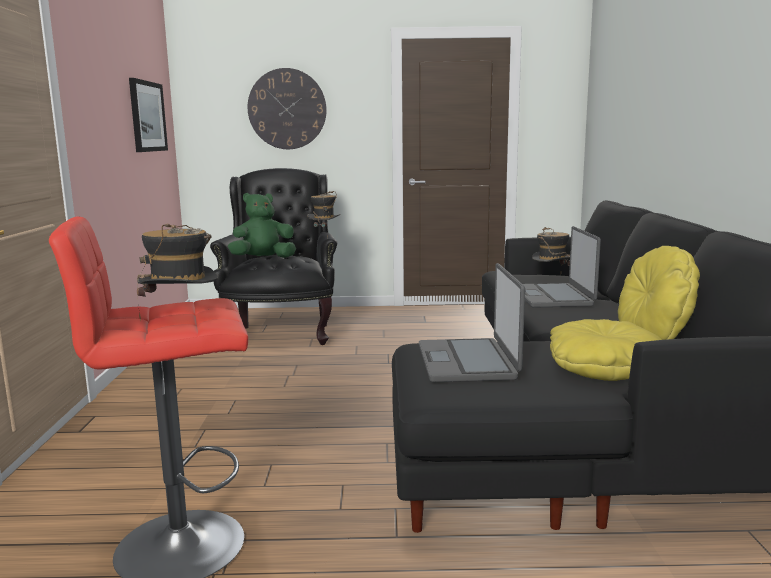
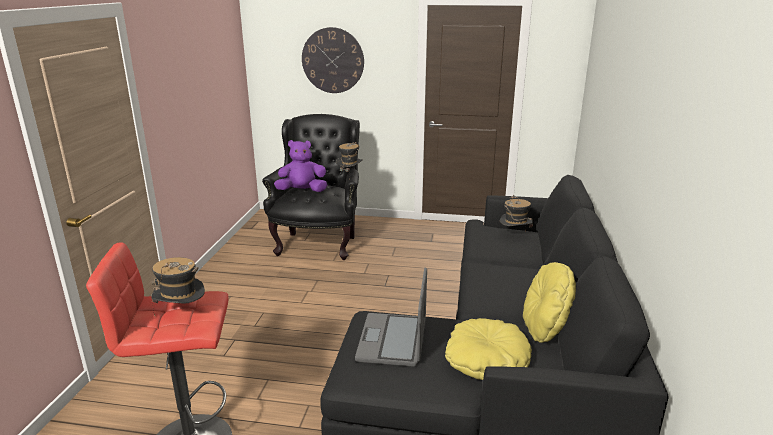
camera: 10 degrees right, 10 degrees up
picture [129,78,168,152] -> none
green plush toy [228,193,296,258] -> purple plush toy [274,140,327,192]
laptop [523,226,601,308] -> none

